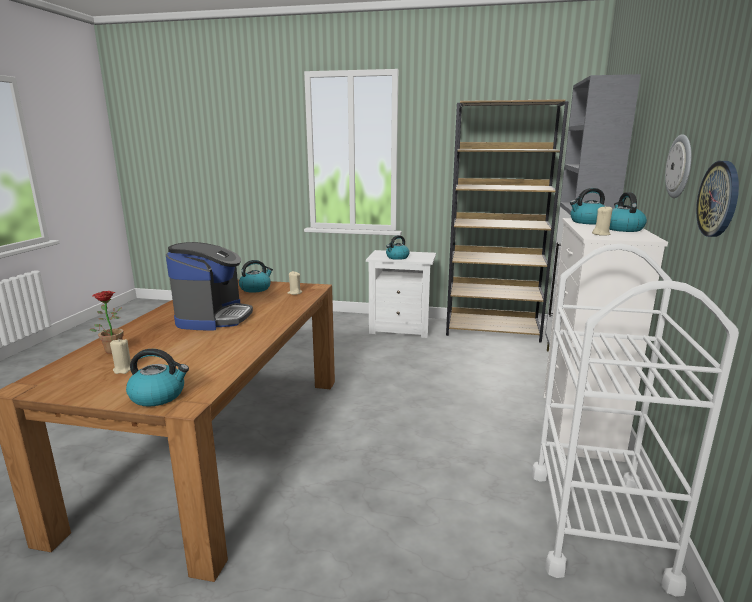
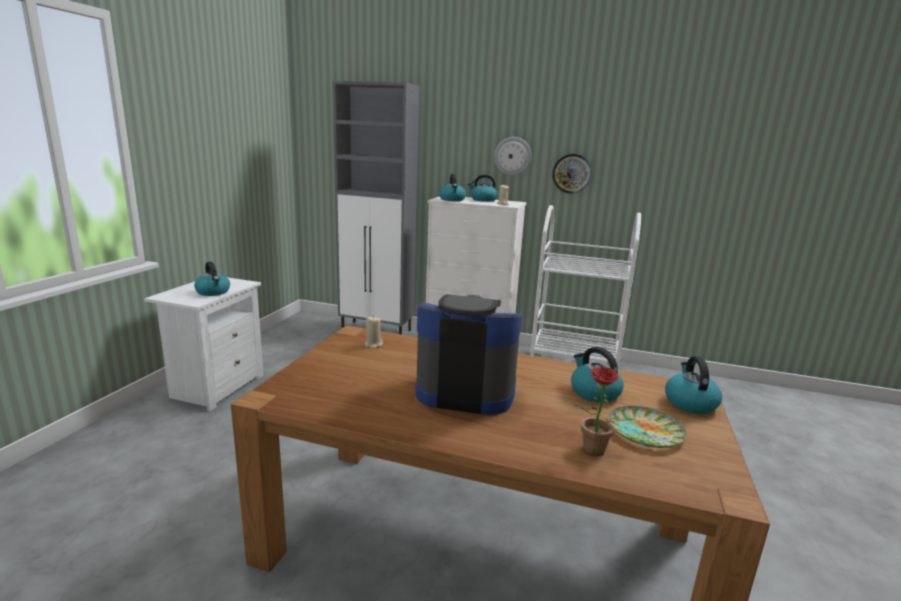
camera: 85 degrees left, 0 degrees up
beige candle [110,338,131,374] -> plate [608,406,687,448]
kettle [239,260,273,293] -> kettle moved to [571,347,624,403]
brown bookcase [446,99,569,343] -> none

